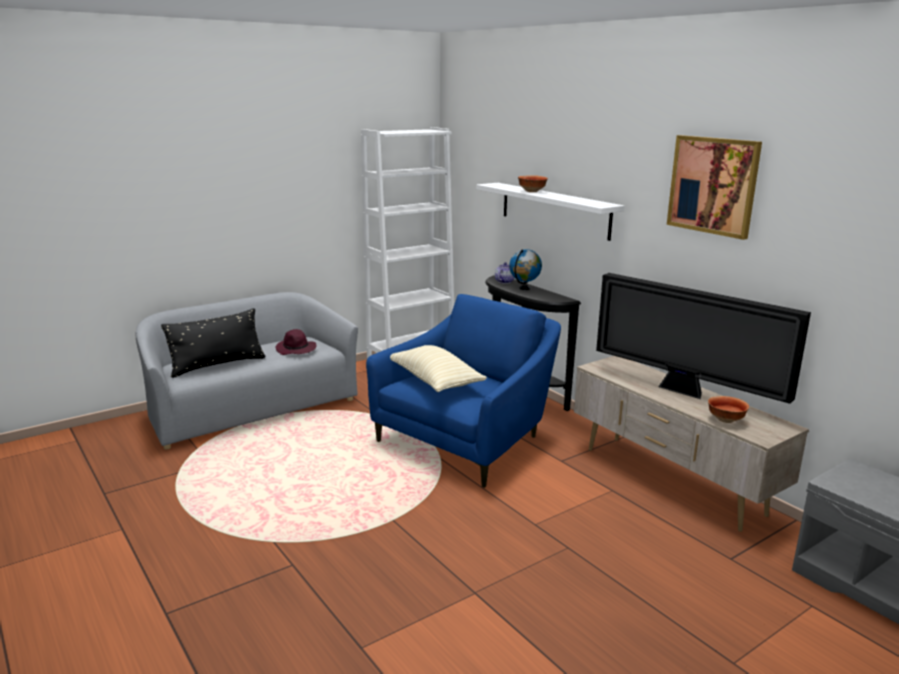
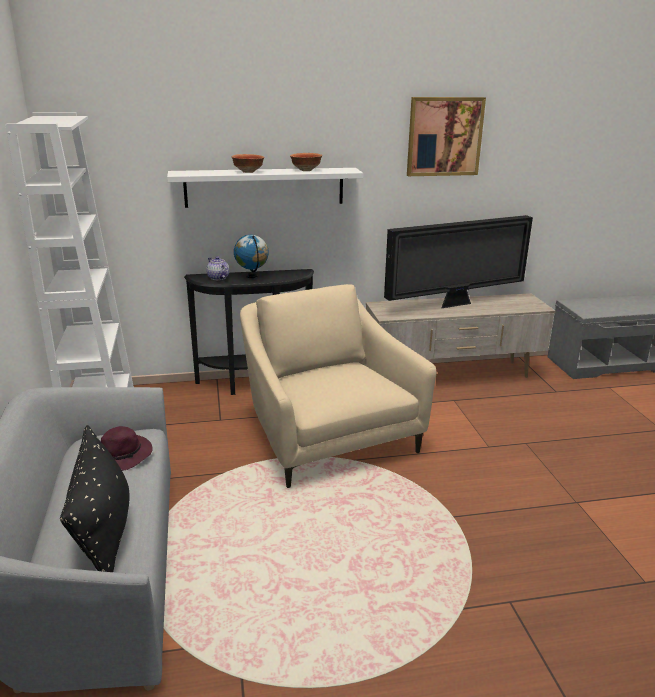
camera: 65 degrees left, 5 degrees up
blue armchair [366,294,561,488] -> beige armchair [240,284,436,488]
beige pillow [390,345,487,392] -> none
bowl [708,396,749,423] -> bowl moved to [290,153,322,171]

